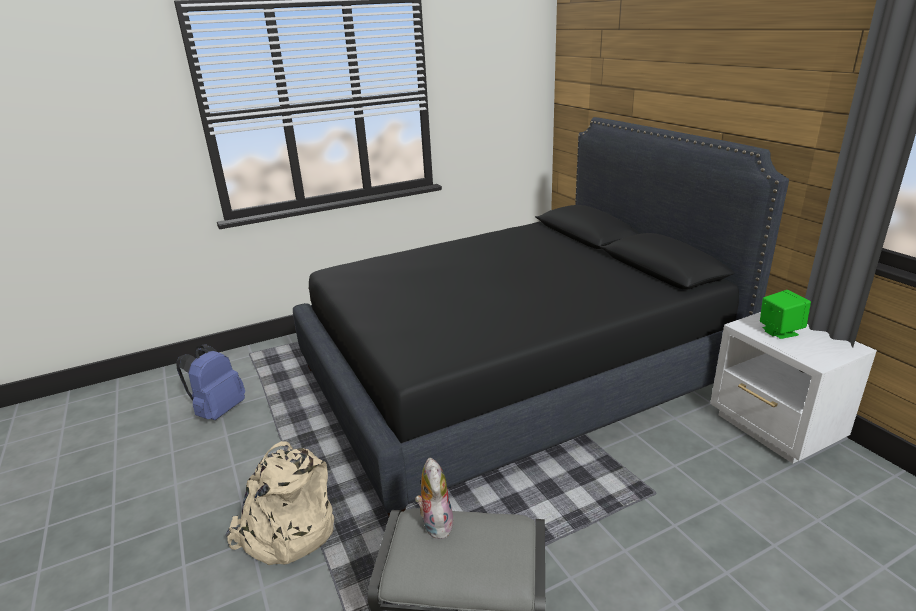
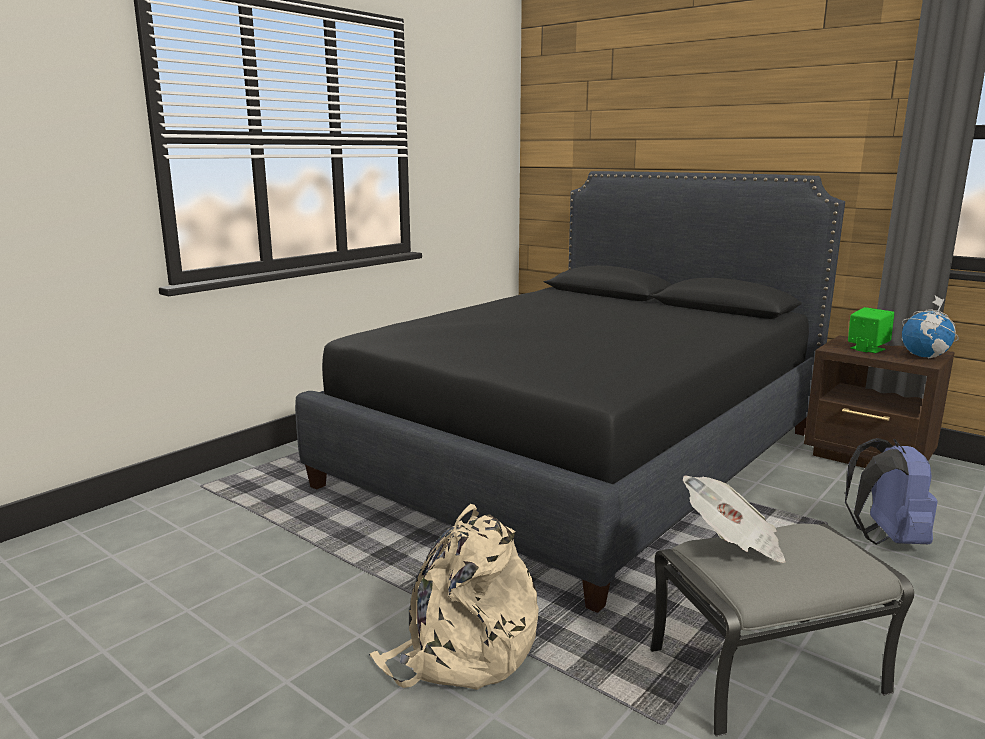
camera: 25 degrees left, 10 degrees down
blue backpack [176,344,245,420] -> blue backpack moved to [845,438,938,545]
plush toy [415,458,454,539] -> newspaper [683,475,786,563]
white nightstand [710,312,877,464] -> brown nightstand [804,336,955,468]
none -> globe [902,296,959,359]

